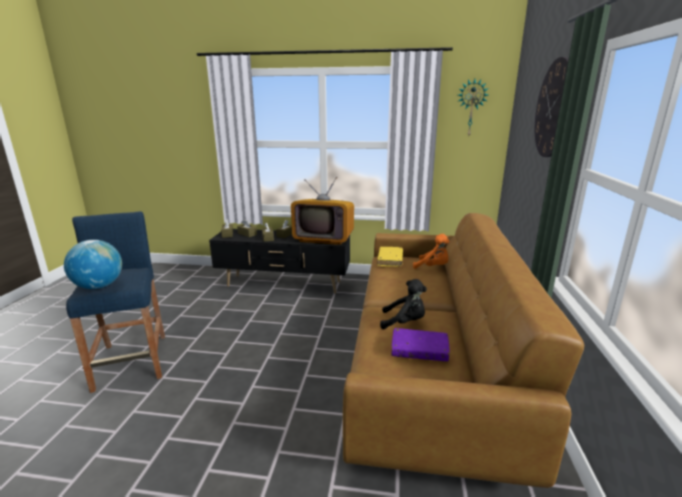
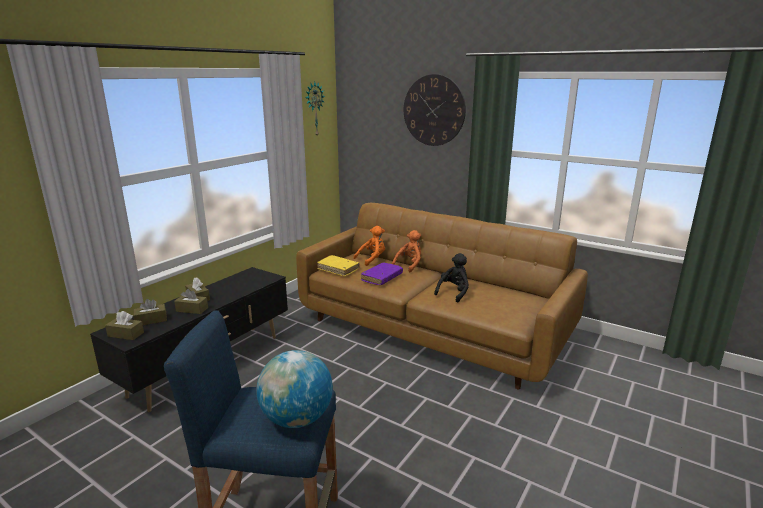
camera: 65 degrees left, 0 degrees up
television [291,176,354,245] -> none
purple book [391,328,450,362] -> purple book moved to [361,262,403,285]
none -> orange plush toy [392,230,421,272]

